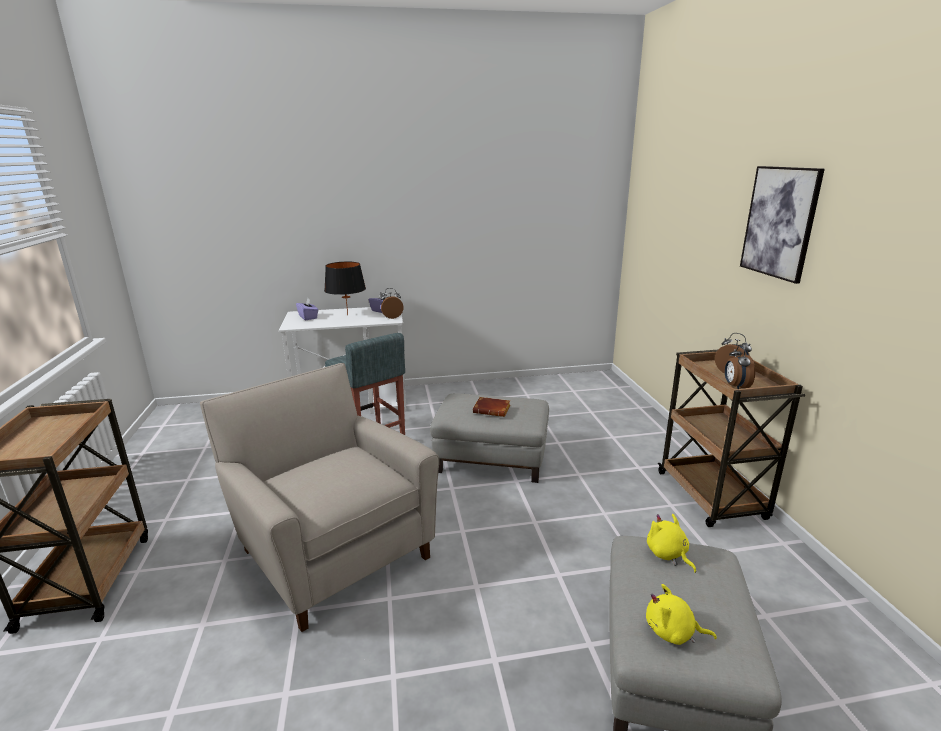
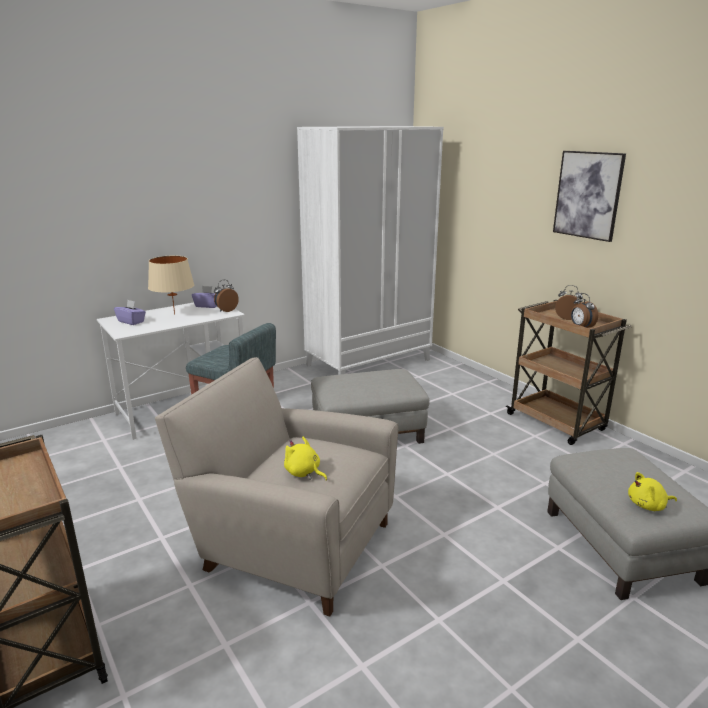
camera: 25 degrees left, 0 degrees up
black table lamp [324,262,366,316] -> beige table lamp [148,256,194,315]
brown book [473,397,510,417] -> none
yellow plush toy [647,514,696,573] -> yellow plush toy moved to [284,437,327,481]
none -> white wardrobe [297,126,444,375]

